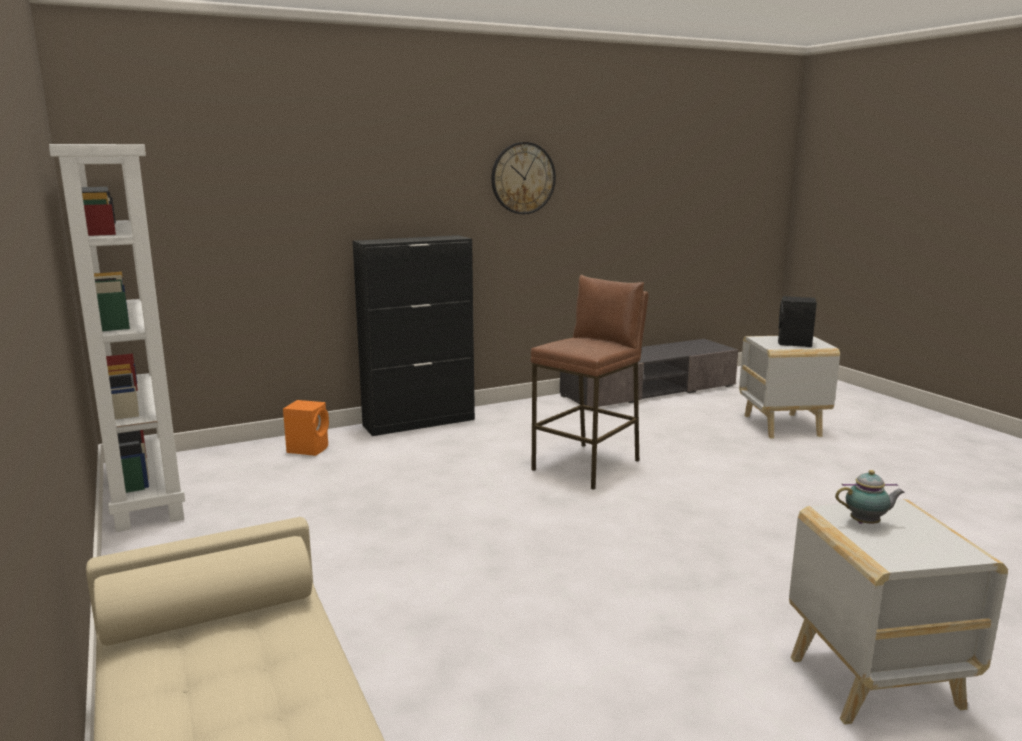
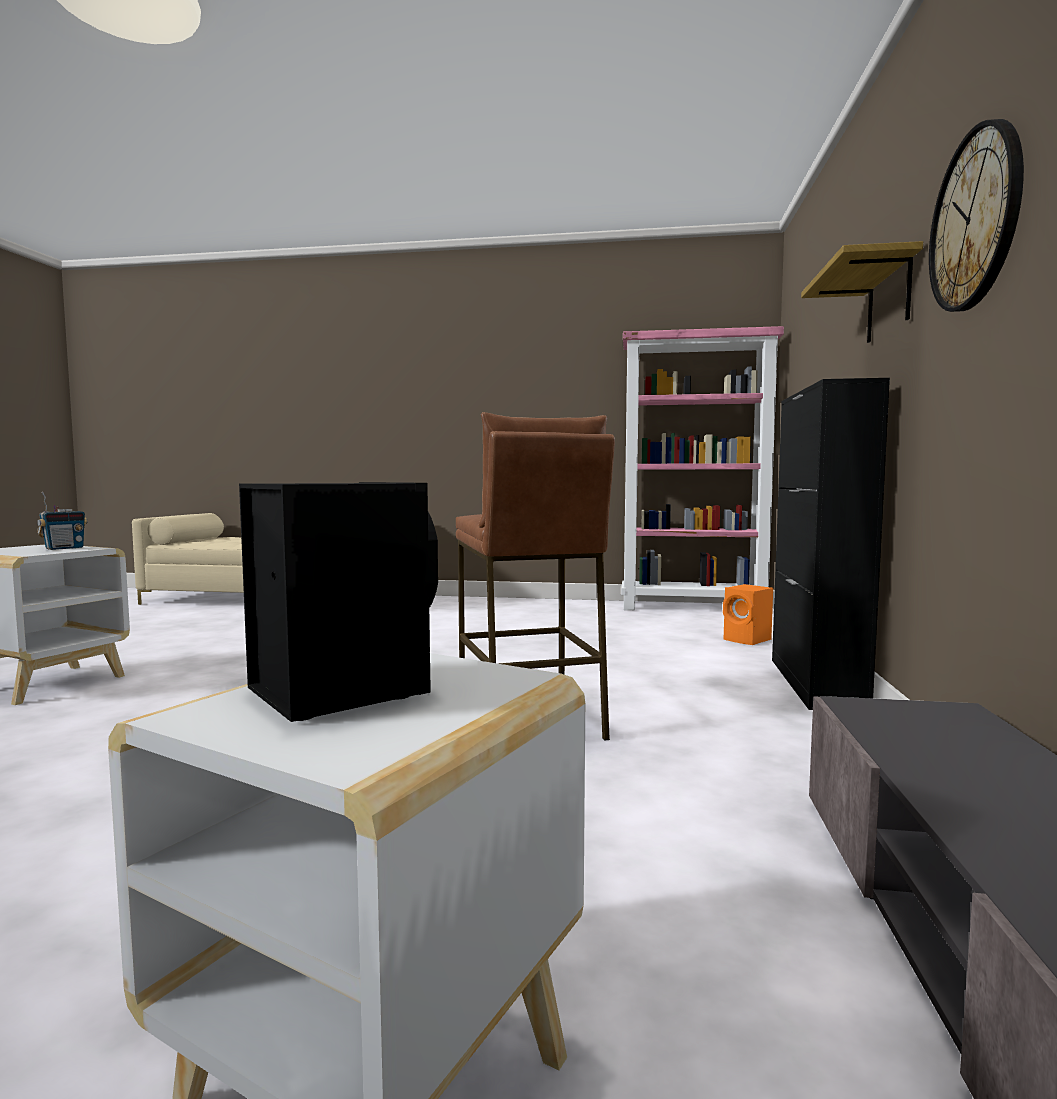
camera: 125 degrees right, 10 degrees down
white bookcase [49,144,185,532] -> pink bookcase [621,326,784,610]
teapot [835,470,905,524] -> radio [37,492,87,550]
none -> shelf [801,241,923,343]

